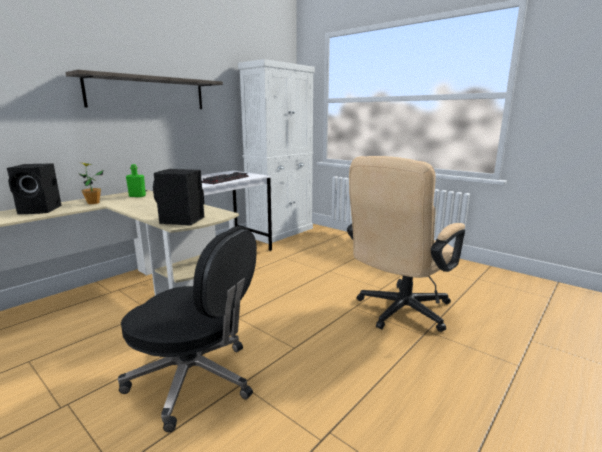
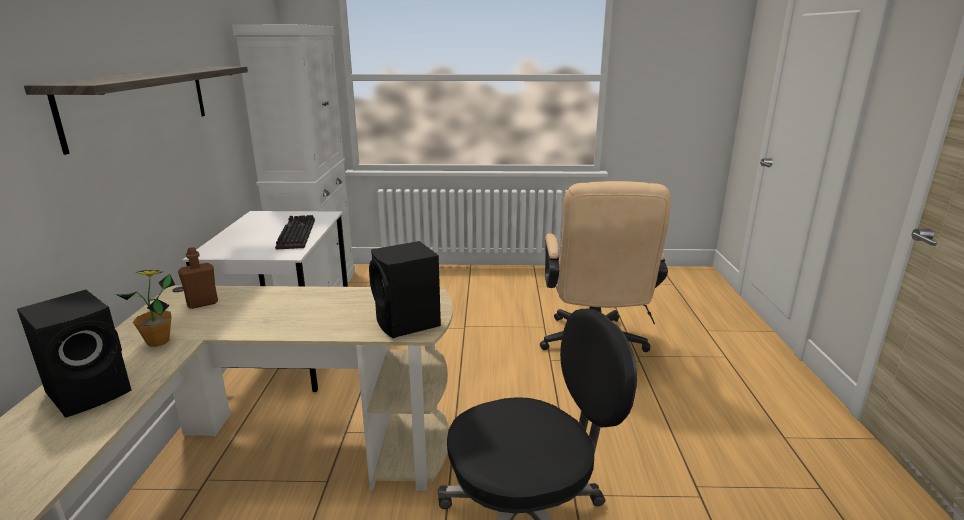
camera: 40 degrees left, 5 degrees up
green bottle [126,164,146,197] -> brown bottle [178,247,218,309]

